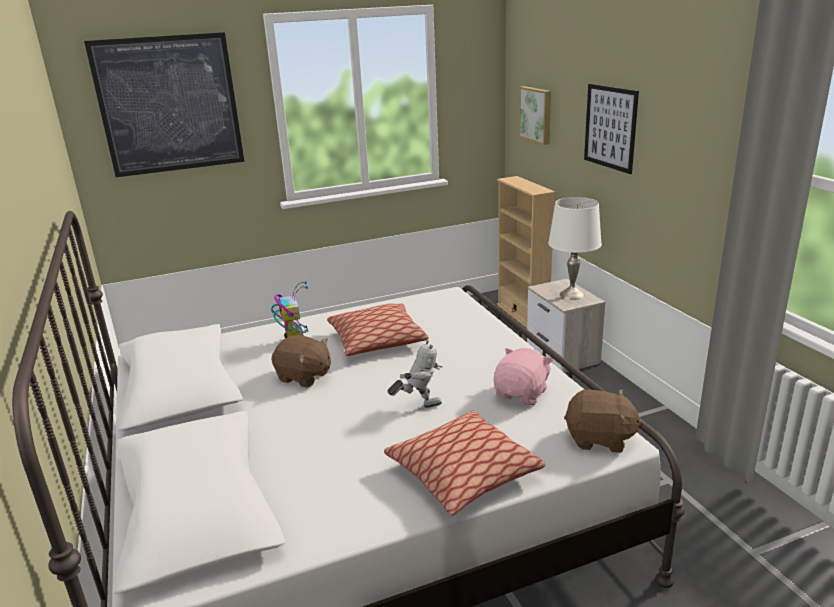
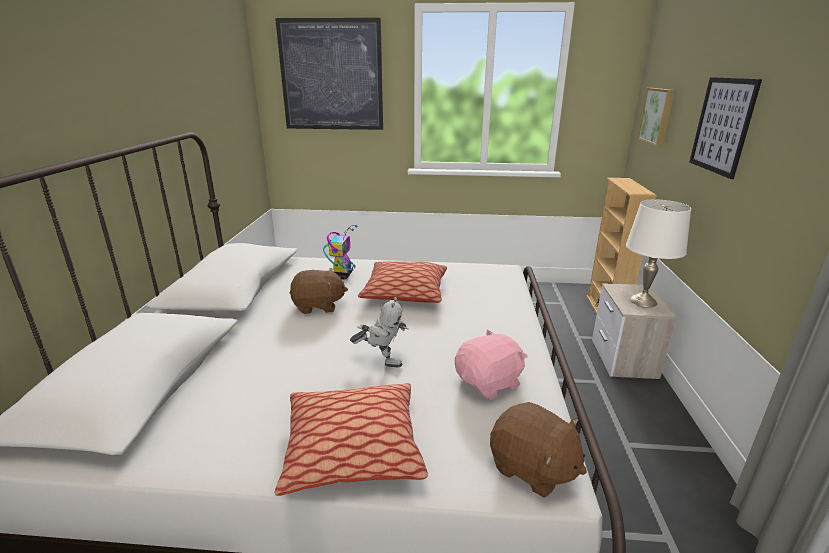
camera: 25 degrees right, 0 degrees up
brown plush toy [272,335,331,388] -> brown plush toy turned 60 degrees counterclockwise [290,268,348,314]

